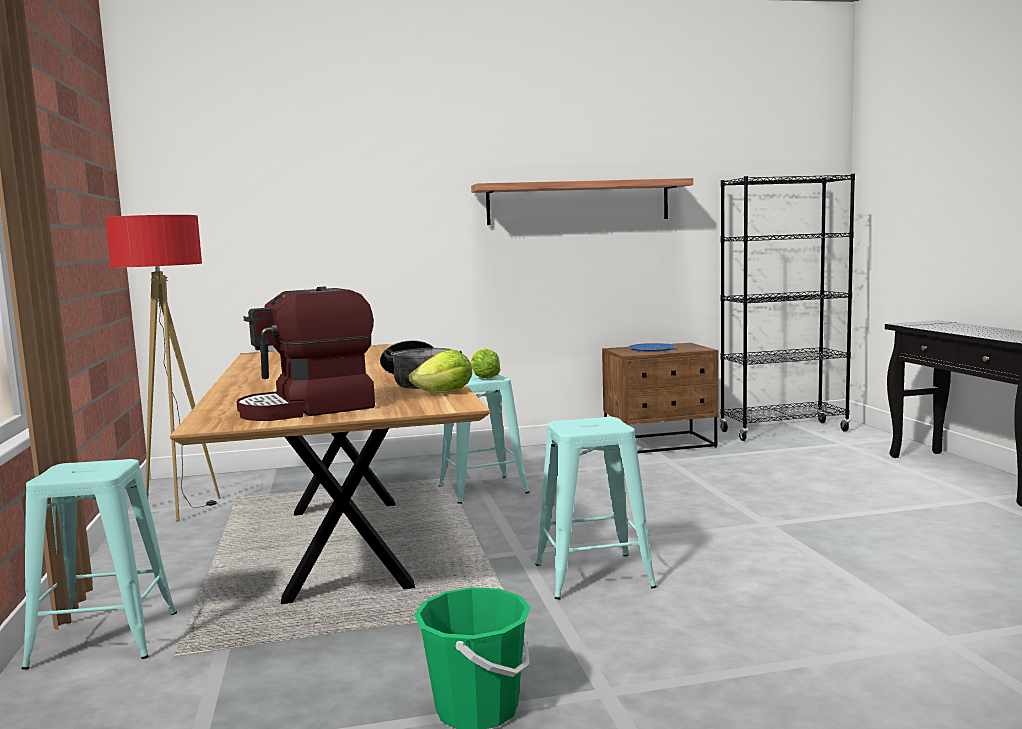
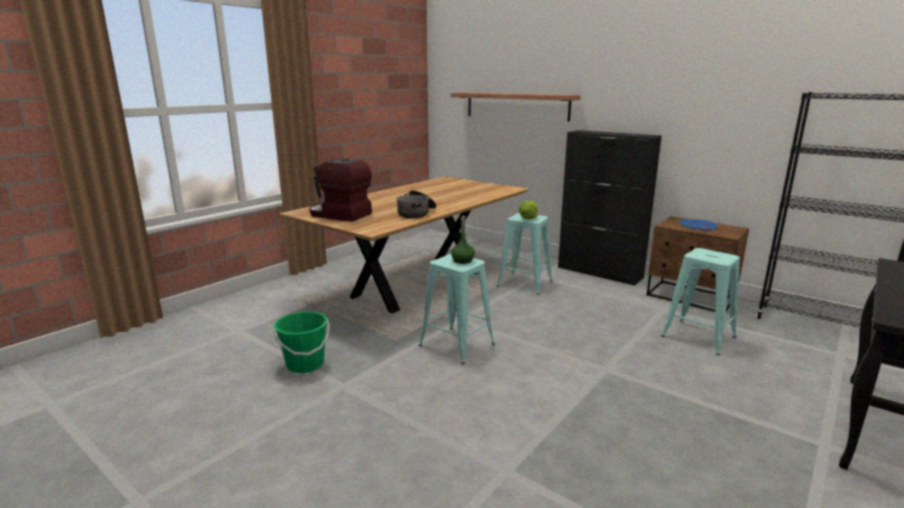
camera: 50 degrees right, 10 degrees up
turquoise stool [22,459,177,670] -> turquoise stool moved to [661,248,740,355]
floor lamp [105,215,220,521] -> none
lettuce [409,350,472,393] -> none
shelf [471,178,693,225] -> shelf moved to [451,92,581,122]
none -> green bottle [451,216,475,264]
none -> black cabinet [558,130,662,286]

